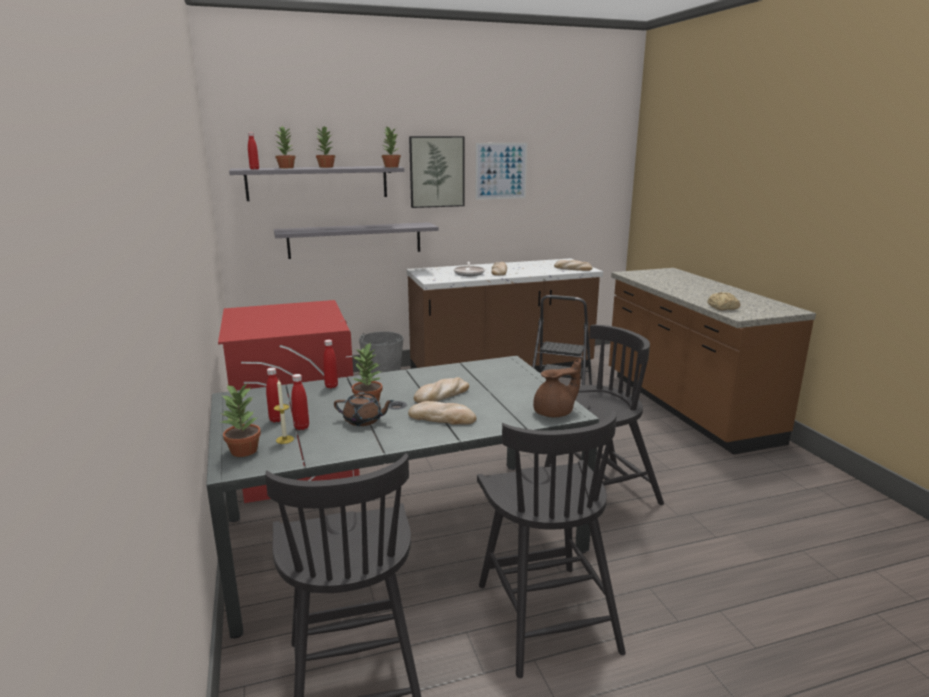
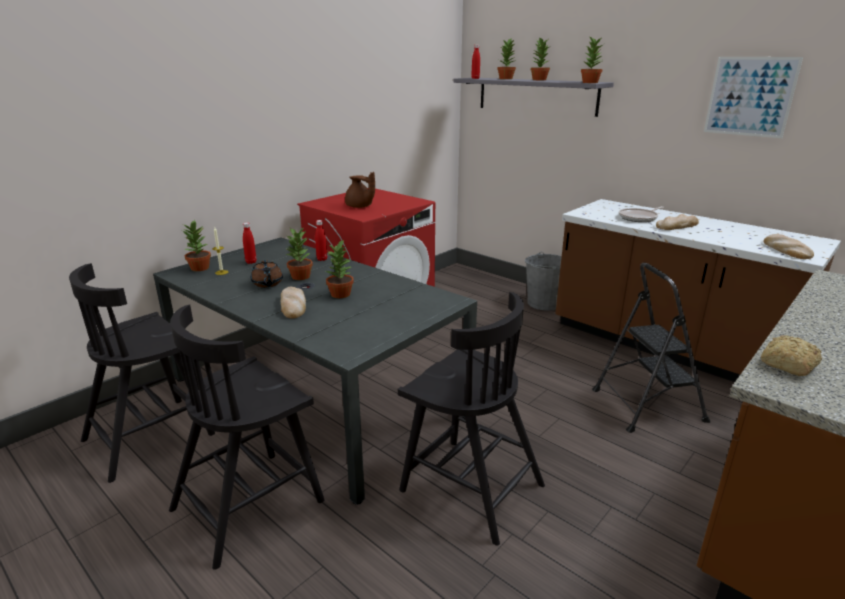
camera: 60 degrees right, 5 degrees up
grey shelf [274,222,439,259] -> none
red bottle [291,374,309,430] -> none
picture [409,136,464,208] -> none
bread [414,377,469,403] -> potted plant [326,239,354,298]
brown teapot [533,358,581,417] -> brown teapot moved to [345,172,375,208]

